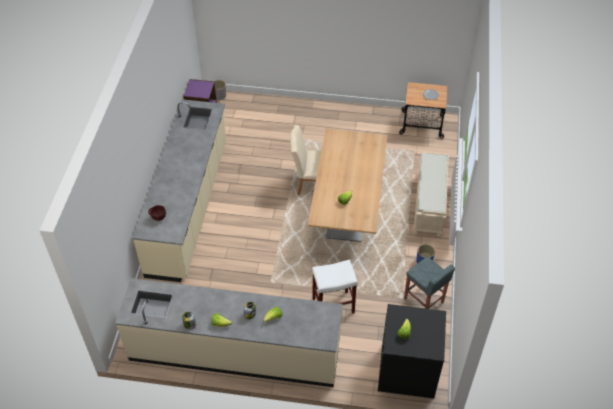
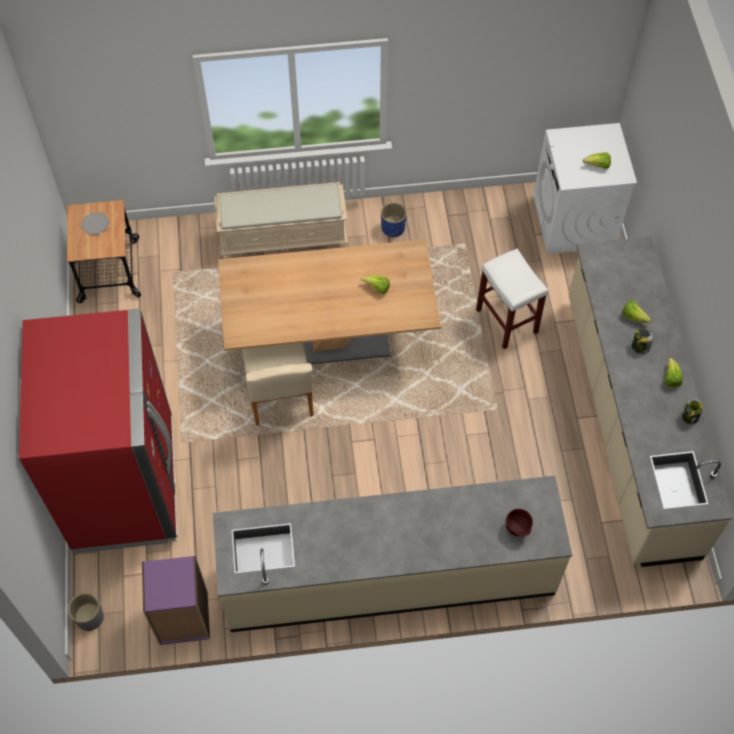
camera: 105 degrees left, 10 degrees up
black washing machine [378,304,446,399] -> white washing machine [533,123,637,254]
grey stool [404,257,455,309] -> none
none -> red fridge [19,309,177,554]

